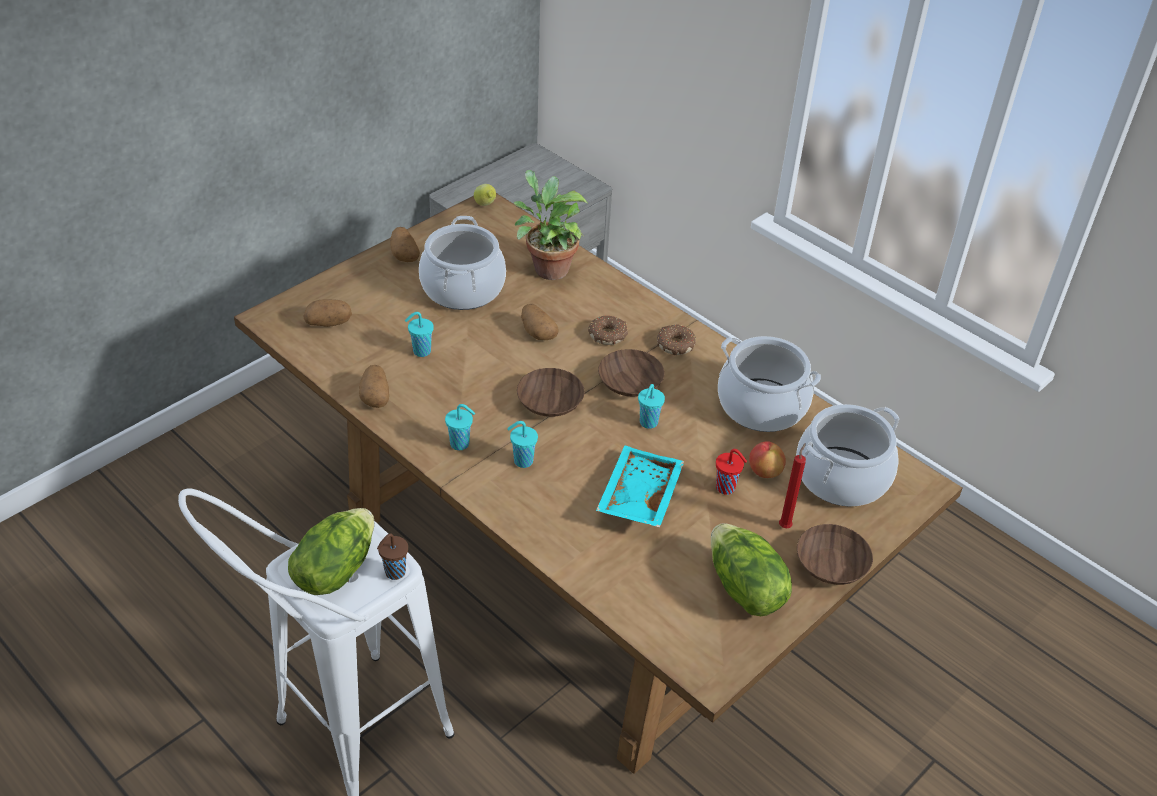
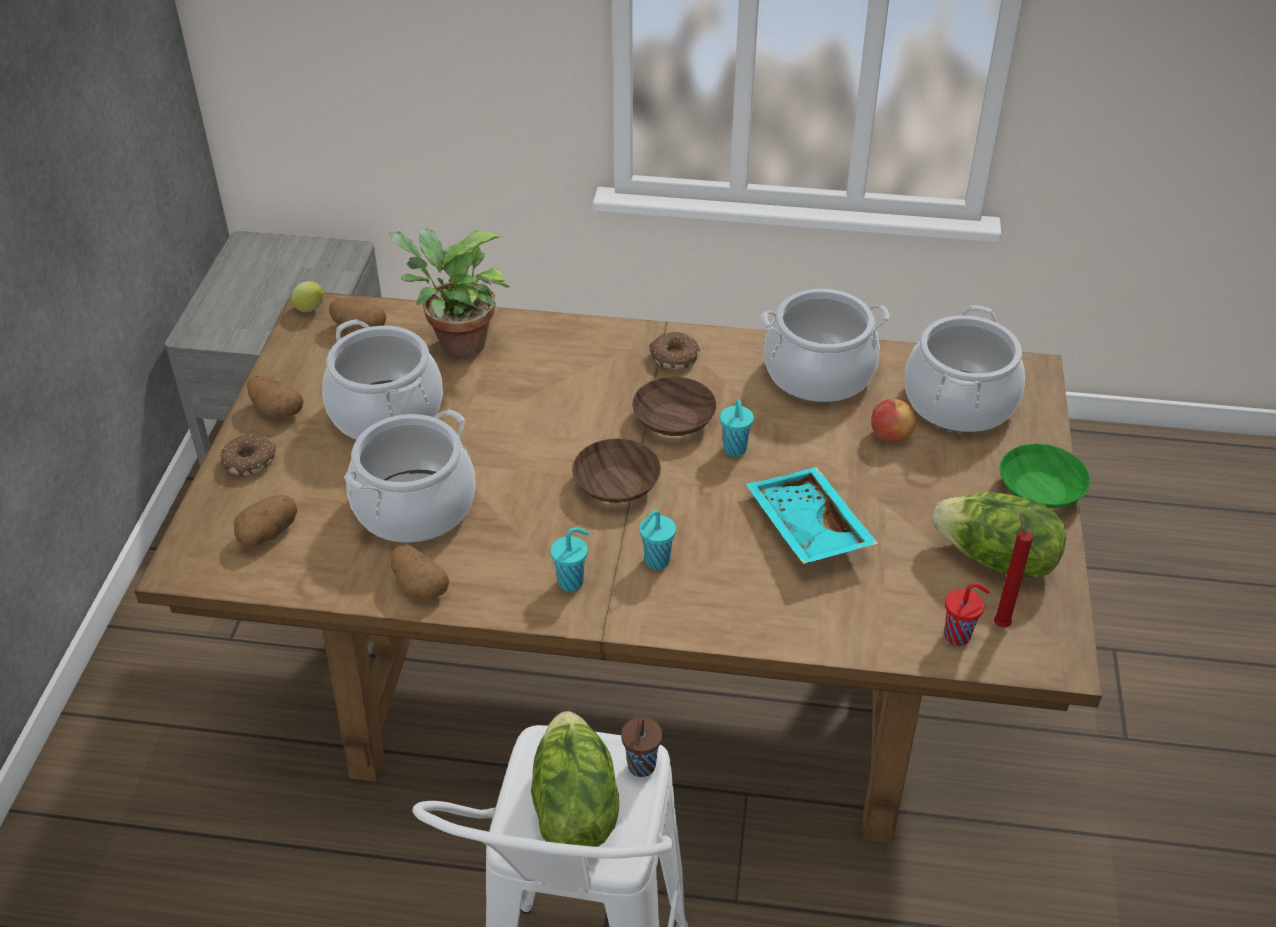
camera: 35 degrees left, 0 degrees up
turquoise cup [405,312,434,357] -> cooking pot [344,409,475,543]
potato [521,304,559,340] -> potato moved to [329,298,386,332]
donut [588,315,628,345] -> donut moved to [221,433,276,477]
red cup [716,449,747,495] -> red cup moved to [944,583,990,646]
red candle [779,443,806,528] -> red candle moved to [994,514,1033,628]
brown bowl [797,524,873,585] -> green bowl [1000,444,1090,508]

